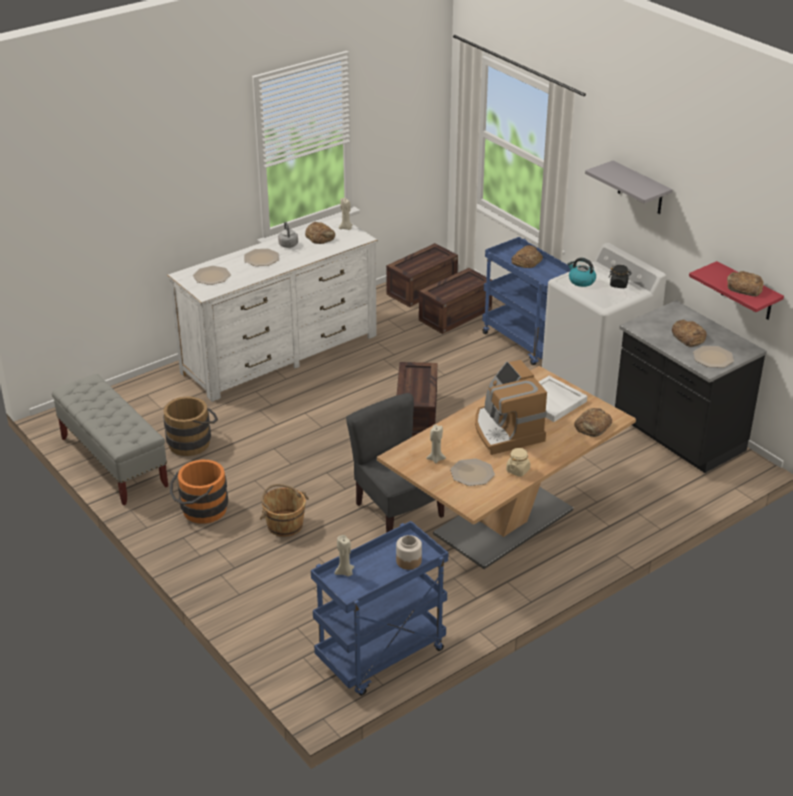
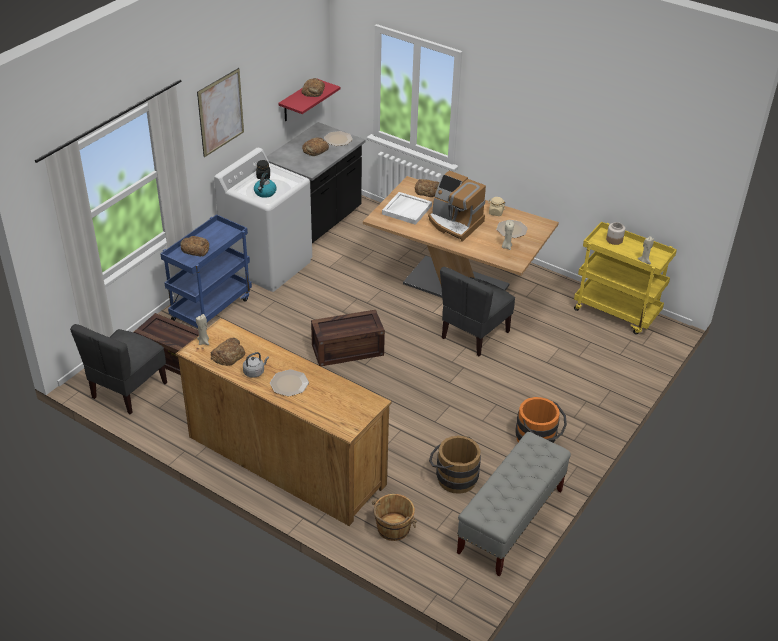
camera: 110 degrees left, 5 degrees up
white dresser [167,216,378,402] -> brown dresser [176,318,392,526]
plate [193,266,231,285] -> none
brown bucket [260,484,309,537] -> brown bucket moved to [372,494,417,541]
blue cart [311,521,448,696] -> yellow cart [574,222,677,335]
crate [386,243,458,307] -> grey chair [70,324,167,415]
coffee machine [475,360,547,455] -> coffee machine turned 75 degrees clockwise [428,170,486,242]
grey shelf [585,161,672,214] -> picture [197,68,244,157]

